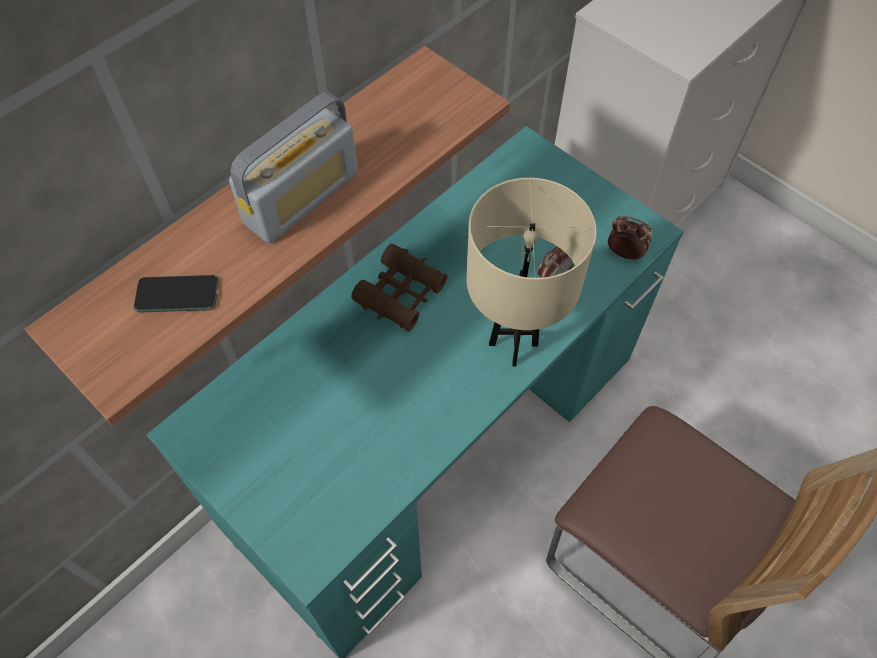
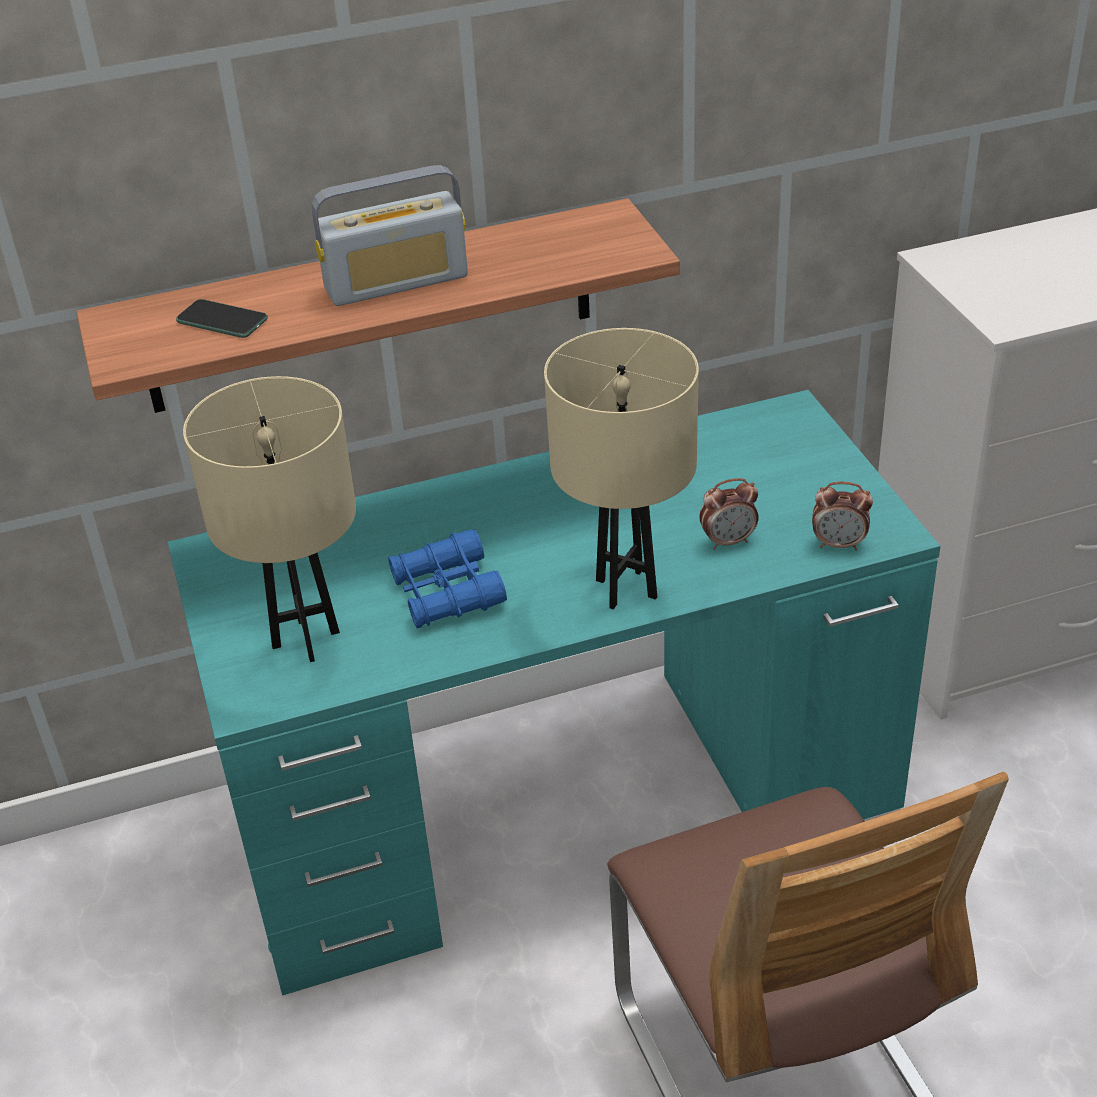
camera: 30 degrees right, 20 degrees down
brown binoculars [351,244,447,332] -> none
alarm clock [608,216,653,261] -> alarm clock turned 135 degrees clockwise [812,482,873,551]
none -> beige table lamp [183,376,356,662]
none -> blue binoculars [388,529,507,628]

